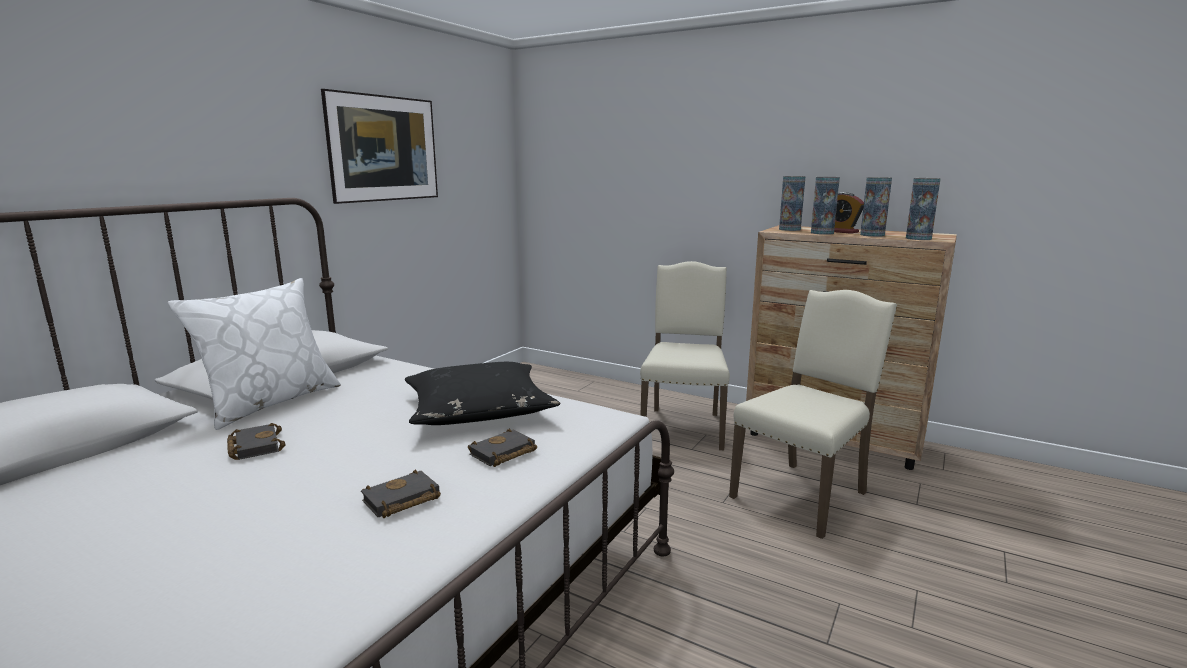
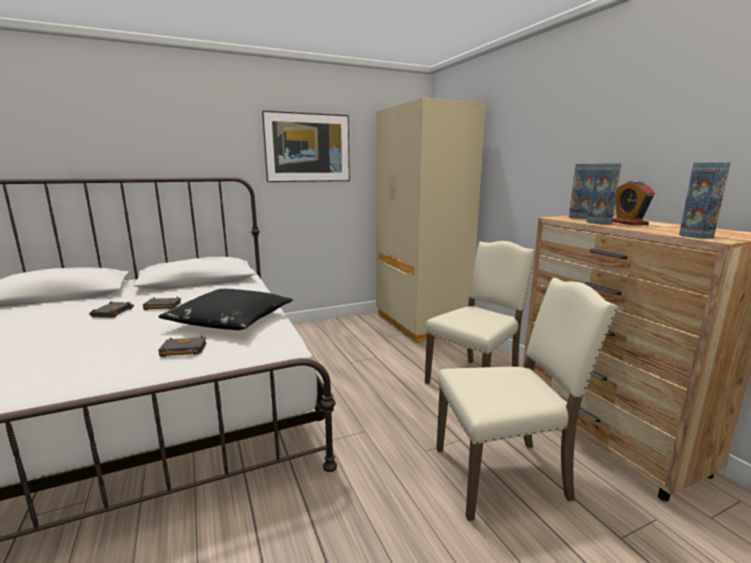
camera: 35 degrees right, 0 degrees up
white pillow [168,278,341,430] -> none
black book [361,470,441,518] -> black book moved to [143,297,181,310]
vase [860,177,892,237] -> none
none -> beige wardrobe [376,98,486,343]

